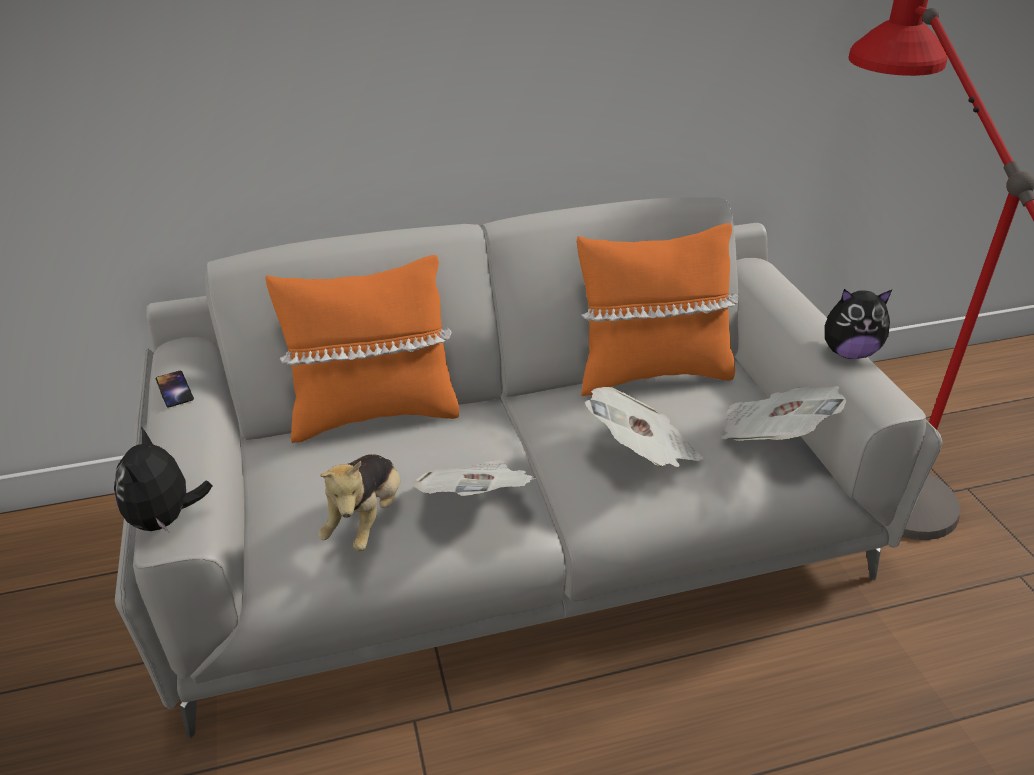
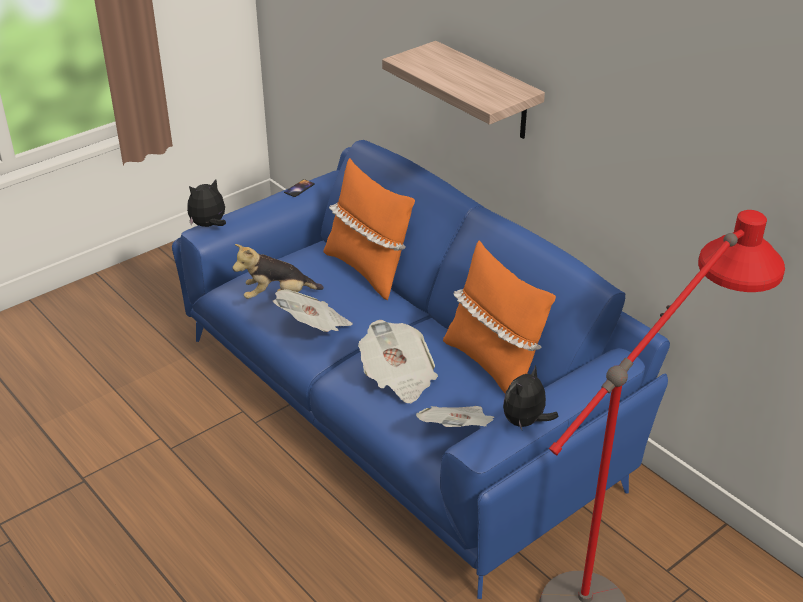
camera: 65 degrees right, 0 degrees up
grey sofa [115,197,942,738] -> blue sofa [172,140,670,599]
plush toy [825,289,892,359] -> plush toy turned 60 degrees clockwise [503,365,559,430]
none -> shelf [382,41,545,139]

